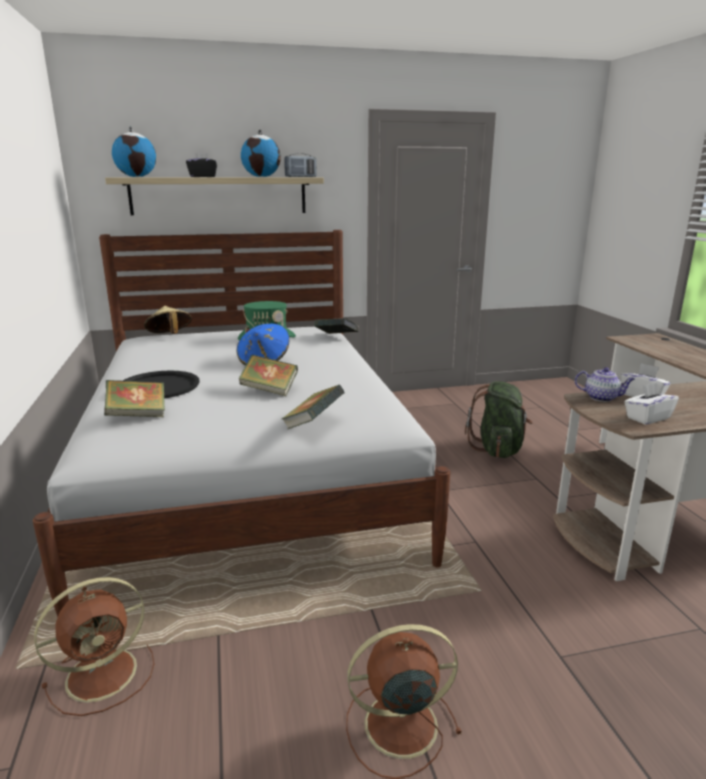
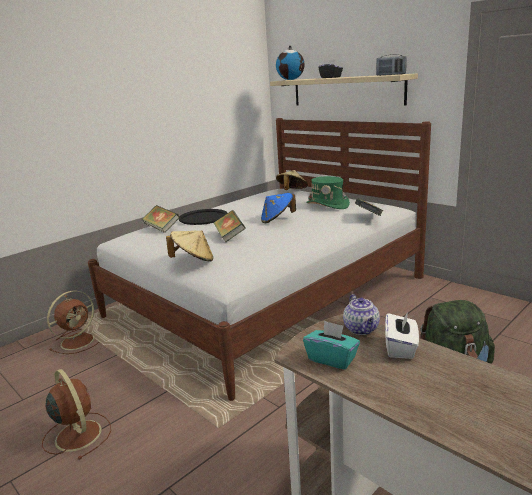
camera: 60 degrees right, 0 degrees up
brown fan [34,577,154,716] -> brown fan turned 75 degrees counterclockwise [47,291,99,354]
globe [241,129,281,177] -> none
book [282,385,344,430] -> beige hat [166,230,213,261]
white tissue box [625,383,679,425] -> turquoise tissue box [303,321,360,370]

